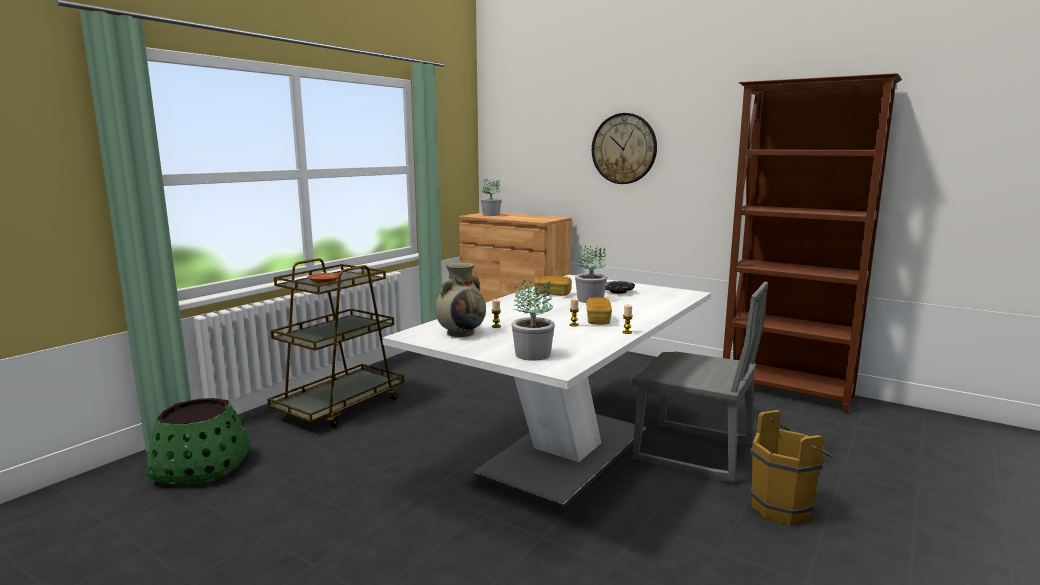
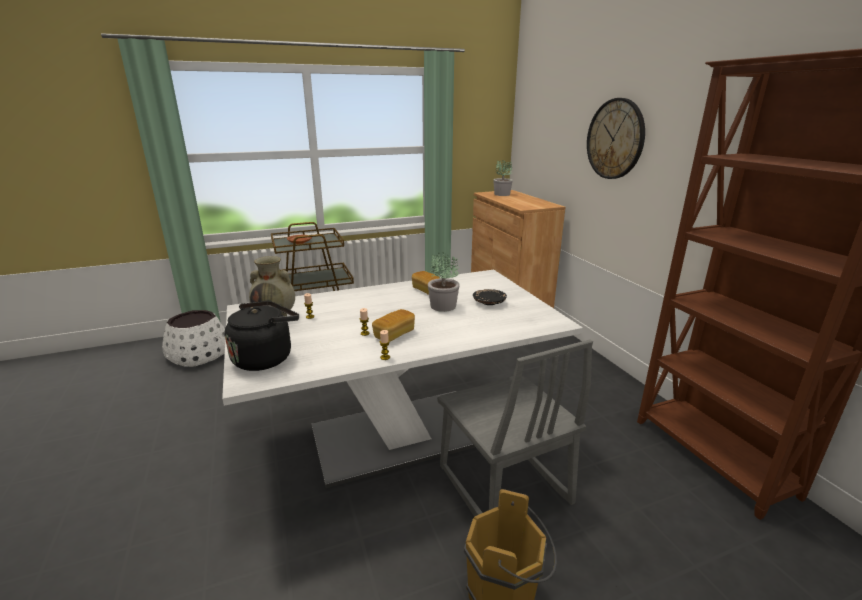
camera: 35 degrees right, 10 degrees up
green planter [147,398,249,485] -> white planter [162,310,225,367]
potted plant [511,279,555,361] -> black kettle [225,301,299,371]

